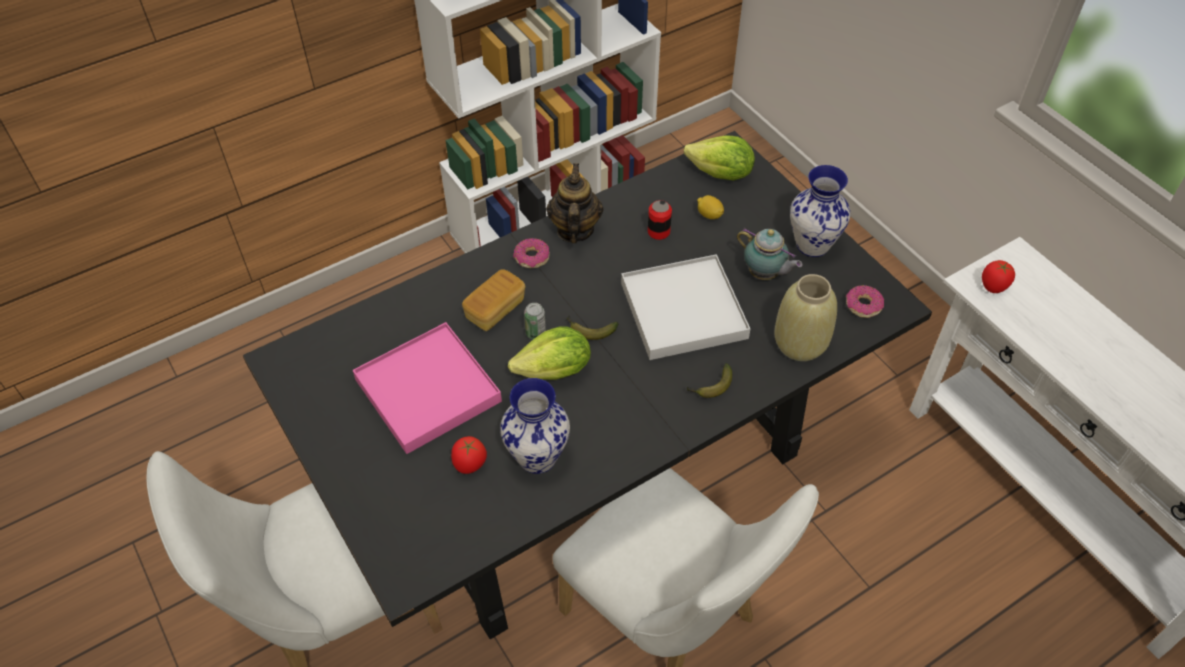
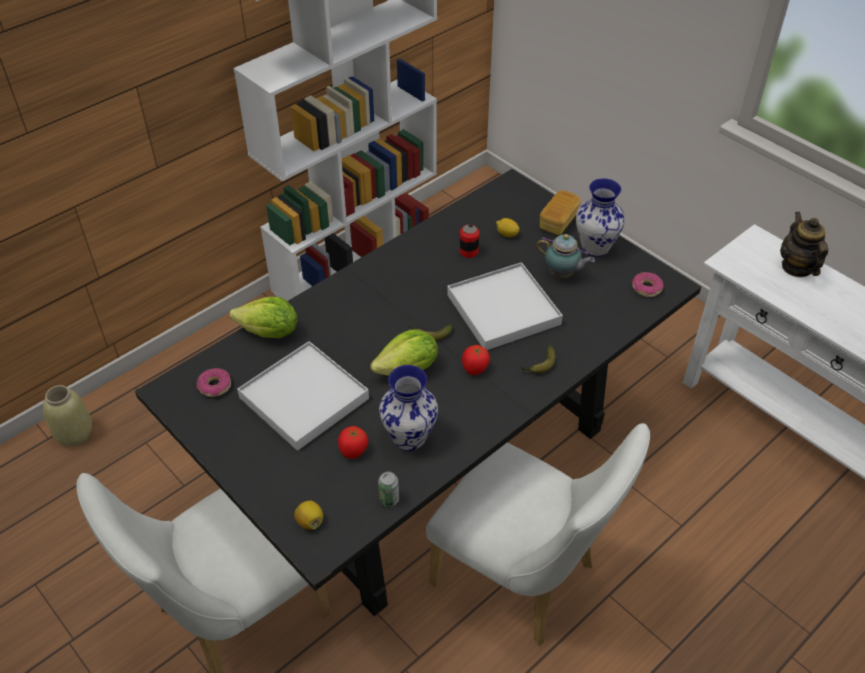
camera: 10 degrees left, 5 degrees down
pink tray [353,322,502,454] -> white tray [237,341,369,451]
bread [462,269,525,331] -> bread moved to [540,191,581,235]
donut [513,238,550,268] -> donut moved to [196,368,231,397]
can [524,303,546,339] -> can moved to [378,472,399,507]
teapot [546,163,604,243] -> teapot moved to [780,212,828,277]
lettuce [684,135,755,180] -> lettuce moved to [230,297,297,338]
beige vase [775,274,837,361] -> beige vase moved to [43,385,92,446]
tomato [982,260,1015,293] -> tomato moved to [462,345,490,375]
none -> lemon [294,501,323,530]

